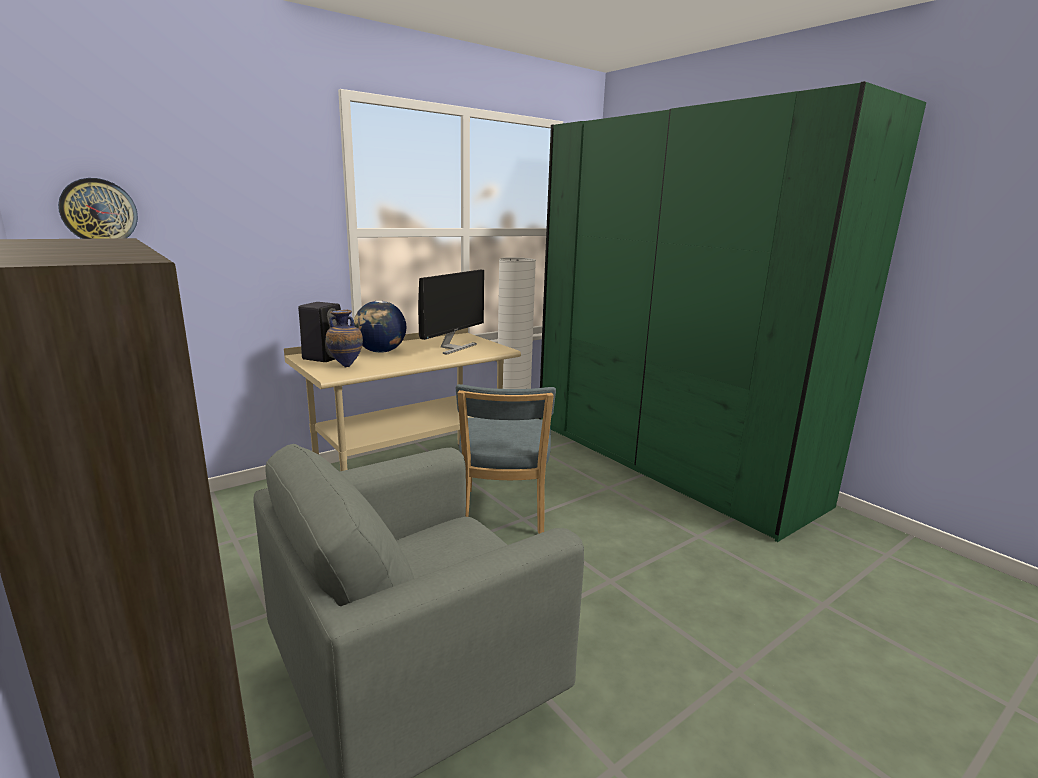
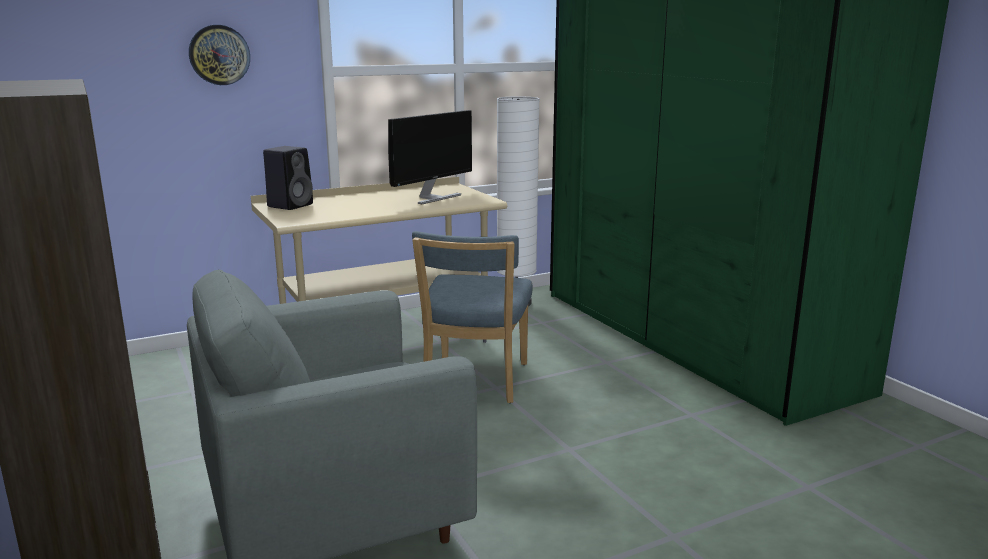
camera: 10 degrees right, 0 degrees up
wall clock [58,178,138,239] -> wall clock moved to [189,25,250,85]
vase [326,310,363,368] -> none
globe [354,301,406,353] -> none

